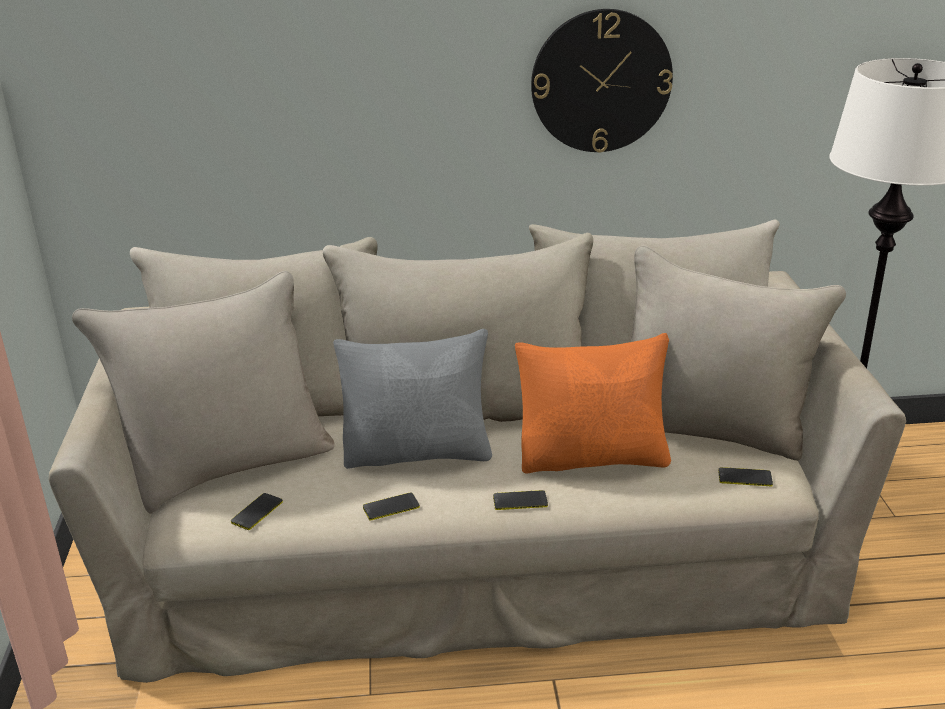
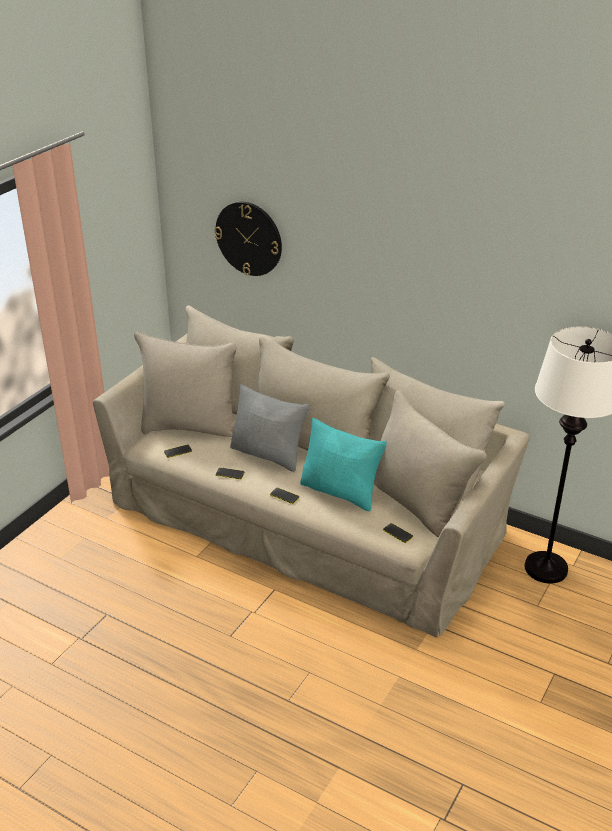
camera: 35 degrees right, 5 degrees up
orange pillow [515,333,671,473] -> turquoise pillow [300,418,387,511]
wall clock [531,9,673,152] -> wall clock moved to [214,202,282,276]

